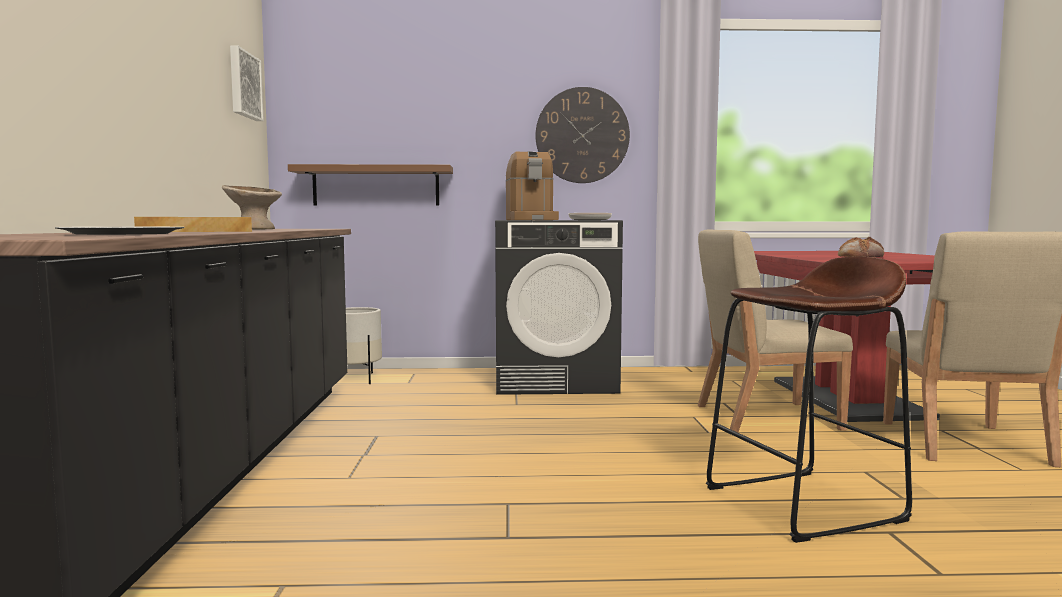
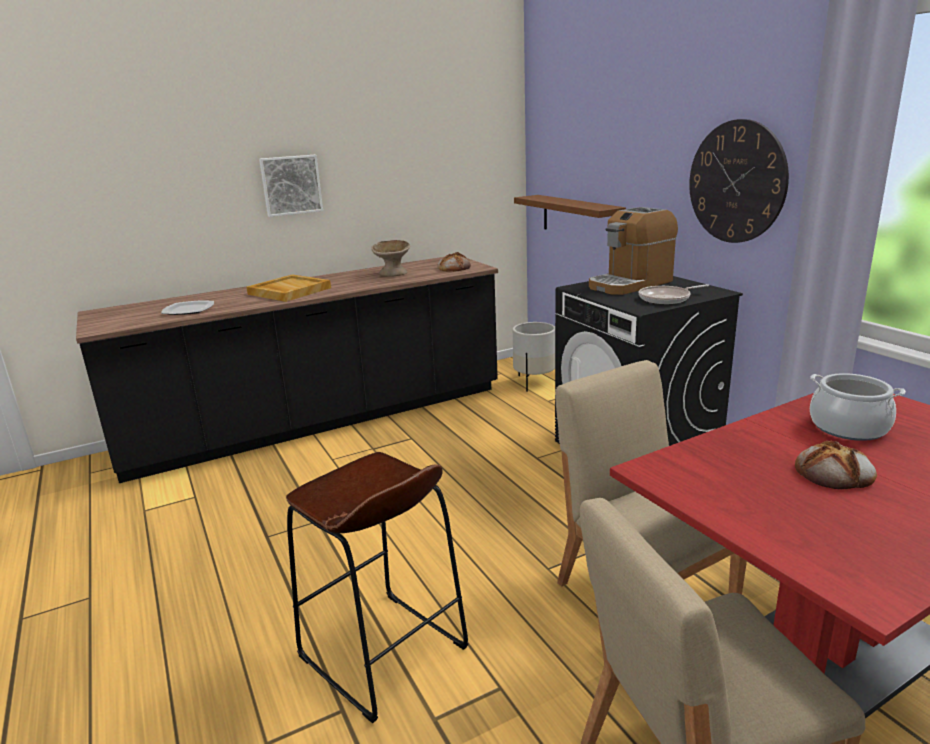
camera: 65 degrees right, 15 degrees up
picture [230,45,264,121] -> picture moved to [259,155,323,217]
none -> bread [437,252,471,272]
none -> cooking pot [810,373,906,441]

